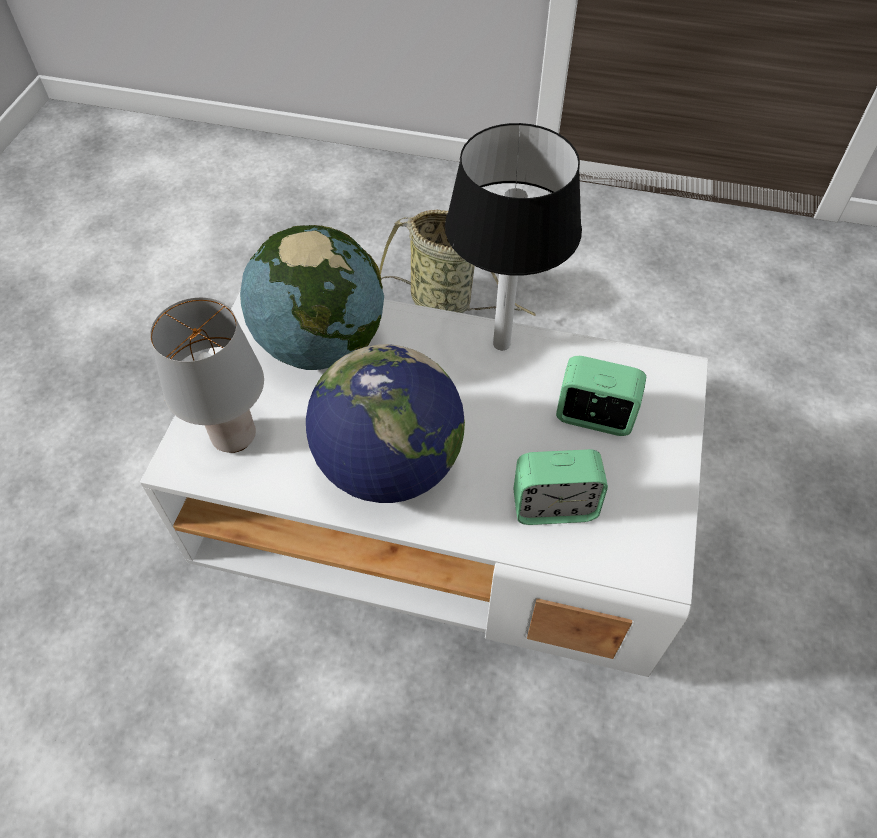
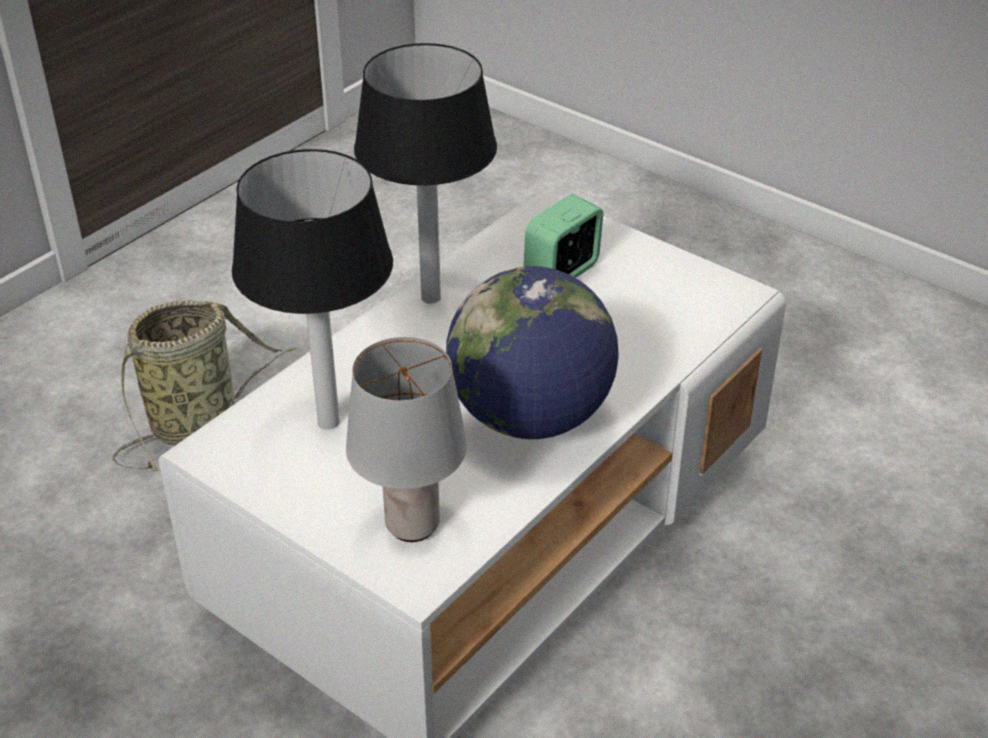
camera: 65 degrees left, 15 degrees down
globe [240,225,384,370] -> table lamp [232,149,393,429]
alarm clock [513,449,608,525] -> none

